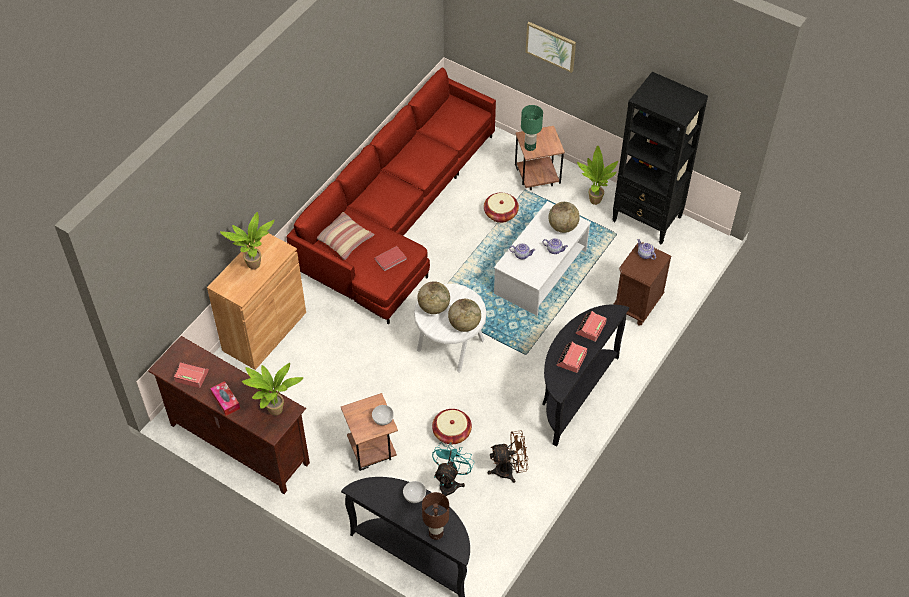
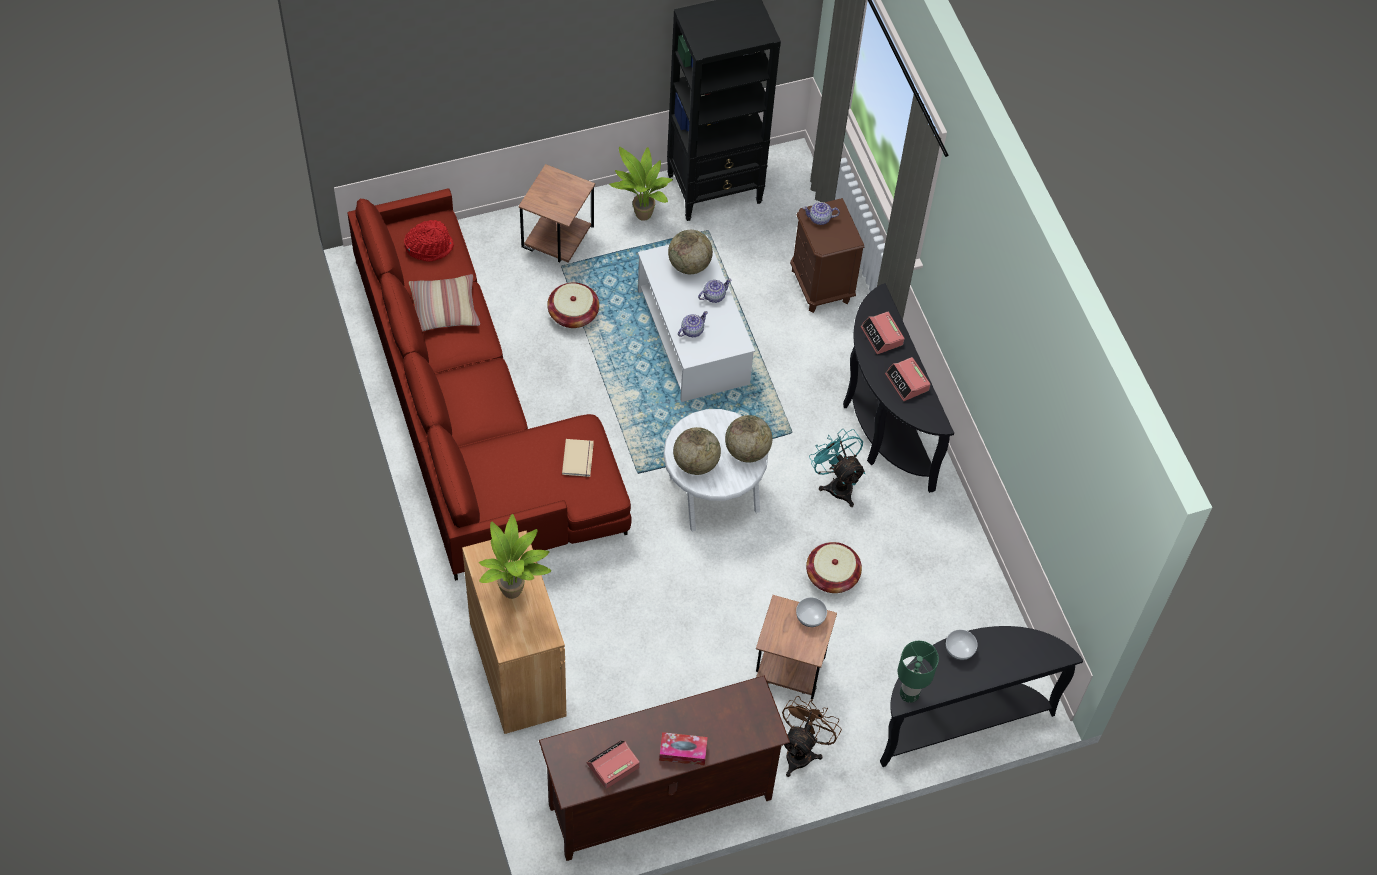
camera: 55 degrees left, 5 degrees up
potted plant [242,363,303,416] -> none
pillow [317,212,375,260] -> pillow moved to [409,274,480,331]
red book [374,246,407,271] -> beige book [562,439,594,477]
brown table lamp [422,492,449,540] -> none
turquoise fan [432,442,474,496] -> turquoise fan moved to [809,429,865,507]
brown fan [488,431,528,483] -> brown fan moved to [782,696,842,777]
green table lamp [521,105,543,151] -> green table lamp moved to [898,641,939,703]
picture [526,22,576,73] -> none
none -> red hat [404,220,454,262]

